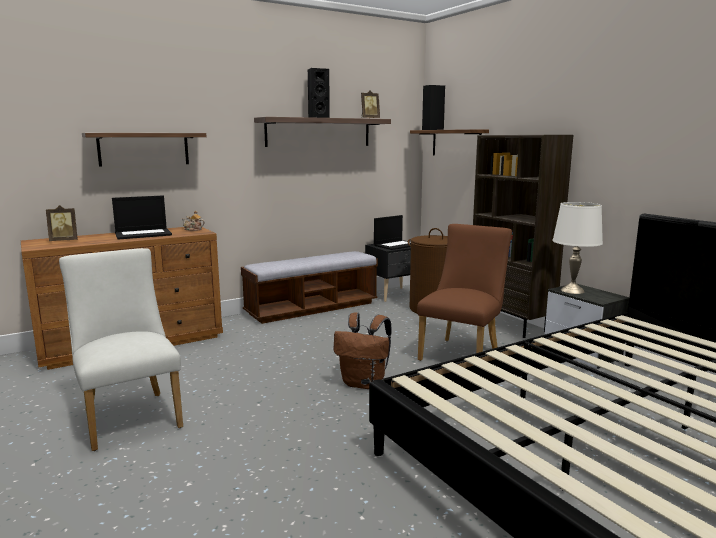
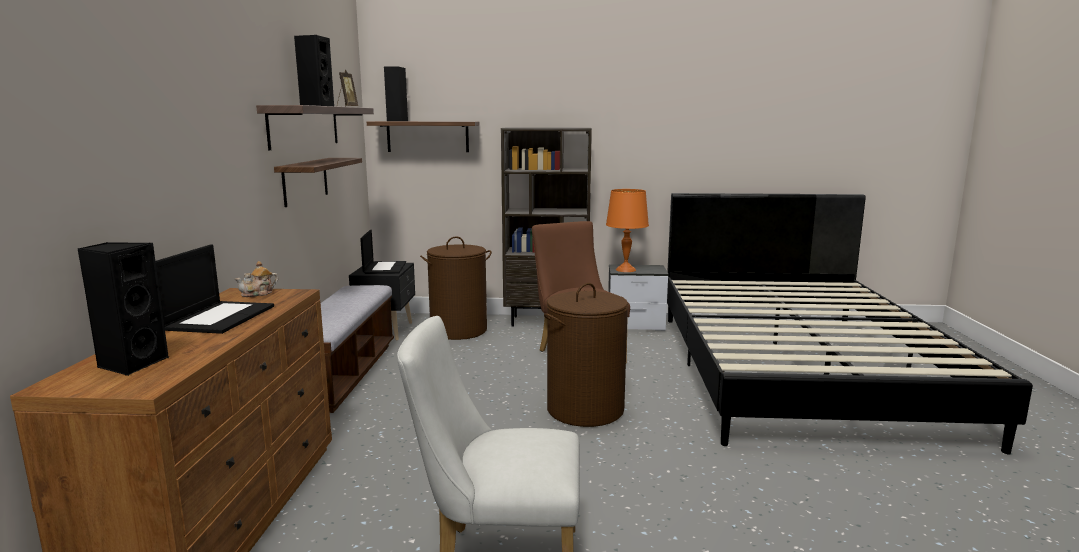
camera: 55 degrees left, 0 degrees up
picture frame [46,205,78,241] -> black speaker [77,242,169,376]
shelf [82,133,206,166] -> shelf moved to [274,158,362,207]
brown backpack [334,312,392,389] -> brown laundry basket [544,283,628,427]
white table lamp [552,202,603,294] -> orange table lamp [606,189,649,272]

